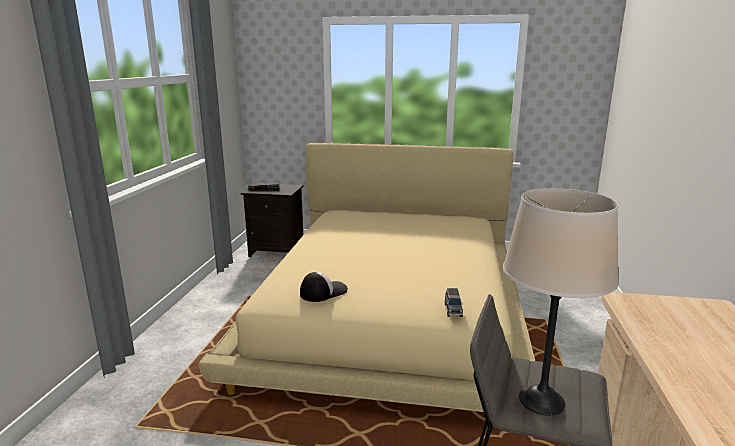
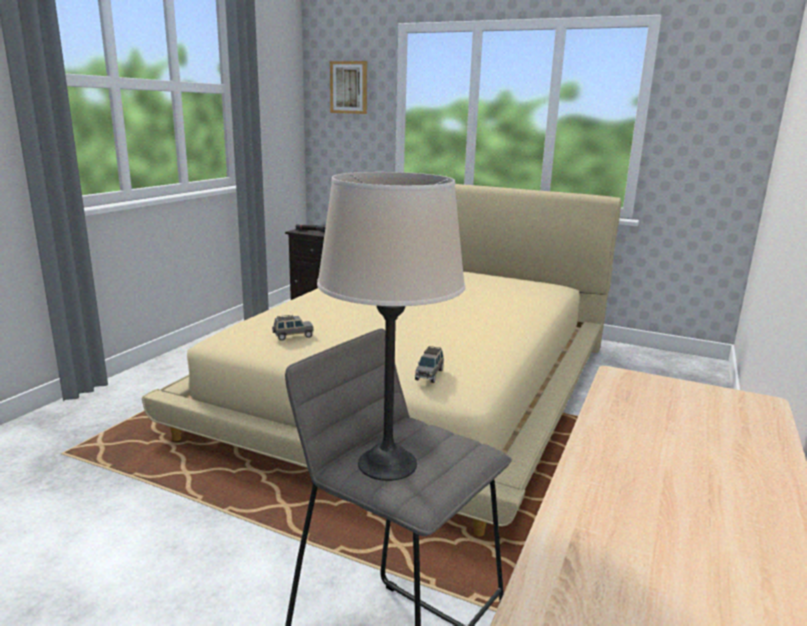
camera: 15 degrees right, 0 degrees up
cap [300,272,348,302] -> grey toy car [272,315,314,341]
none -> picture [330,61,367,114]

